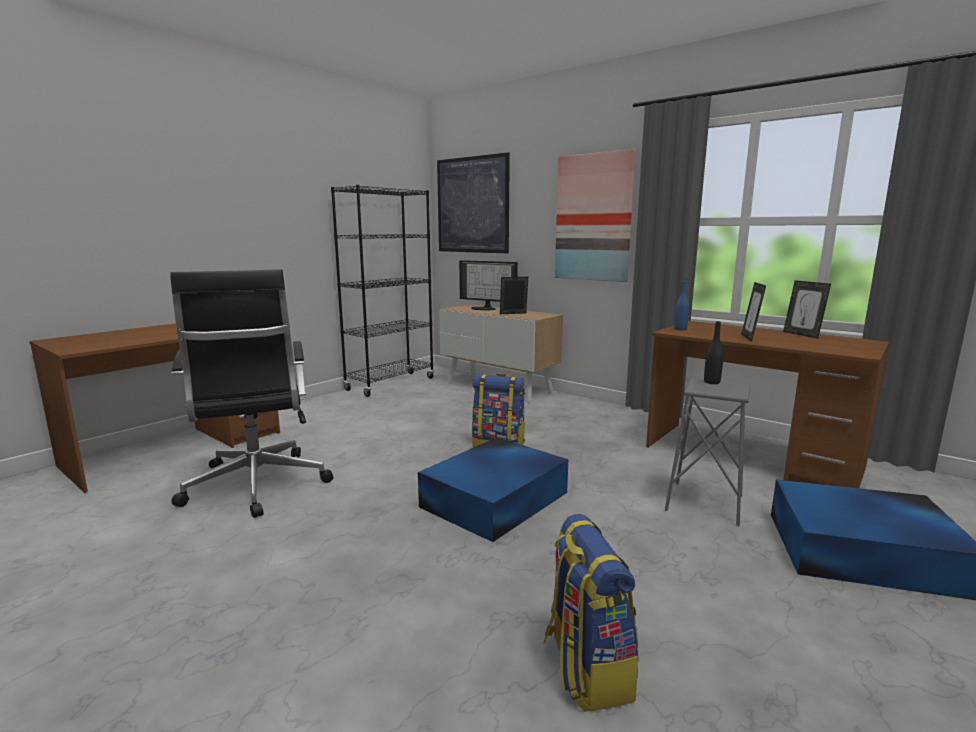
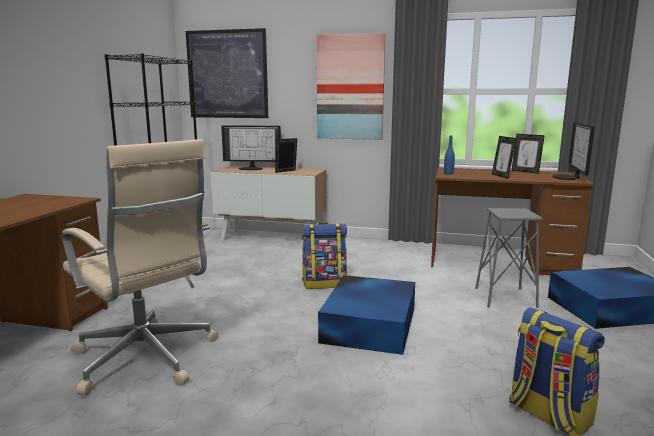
camera: 25 degrees left, 0 degrees up
black office chair [170,269,333,518] -> beige office chair [62,139,219,395]
black bottle [704,321,724,384] -> none
none -> monitor [552,122,595,180]

